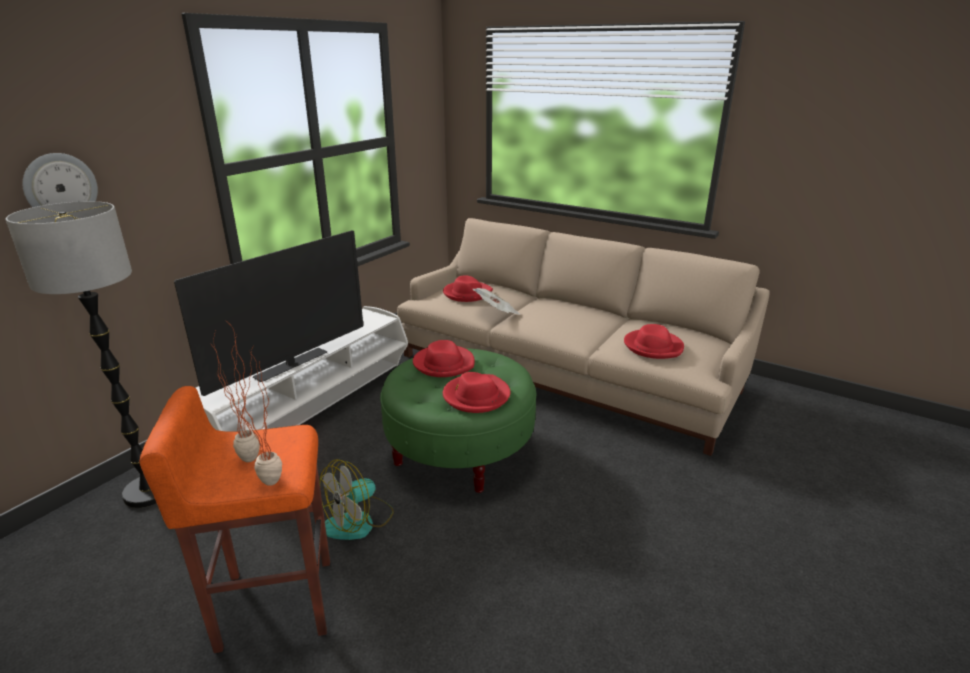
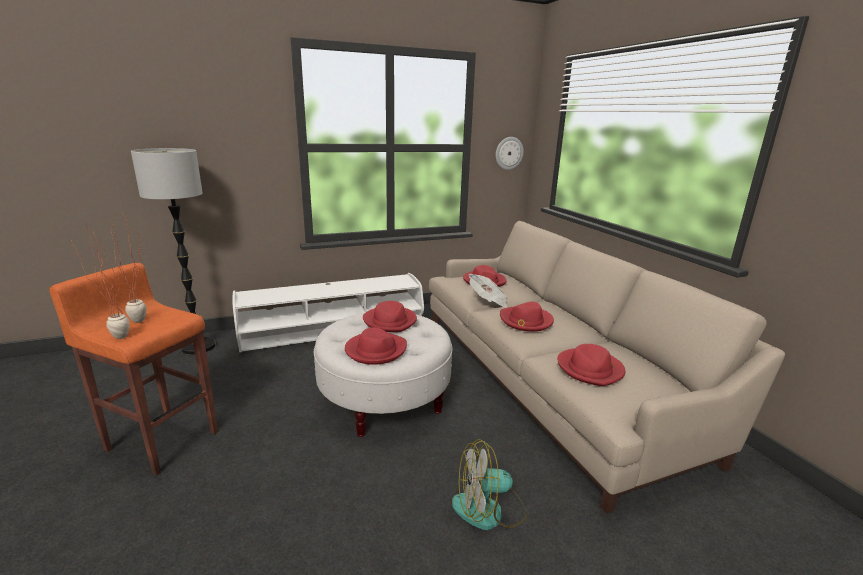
camera: 35 degrees right, 5 degrees down
wall clock [23,153,98,207] -> wall clock moved to [496,137,524,170]
television [174,230,363,396] -> none
fan [319,460,394,540] -> fan moved to [452,439,527,530]
green ottoman [380,348,536,493] -> white ottoman [314,313,452,437]
none -> red hat [500,302,554,332]

